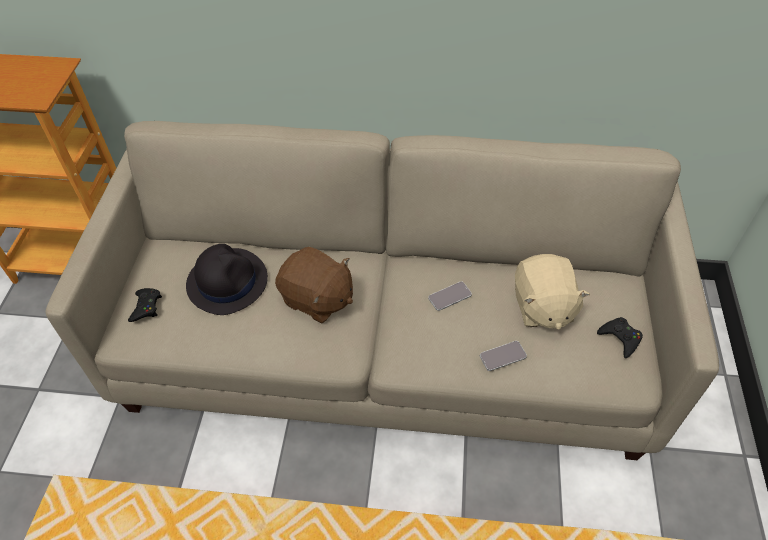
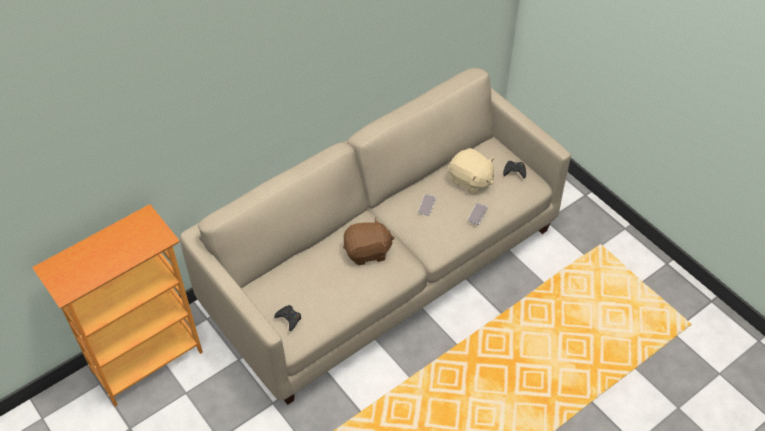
camera: 45 degrees left, 0 degrees up
black hat [186,244,268,315] -> none

